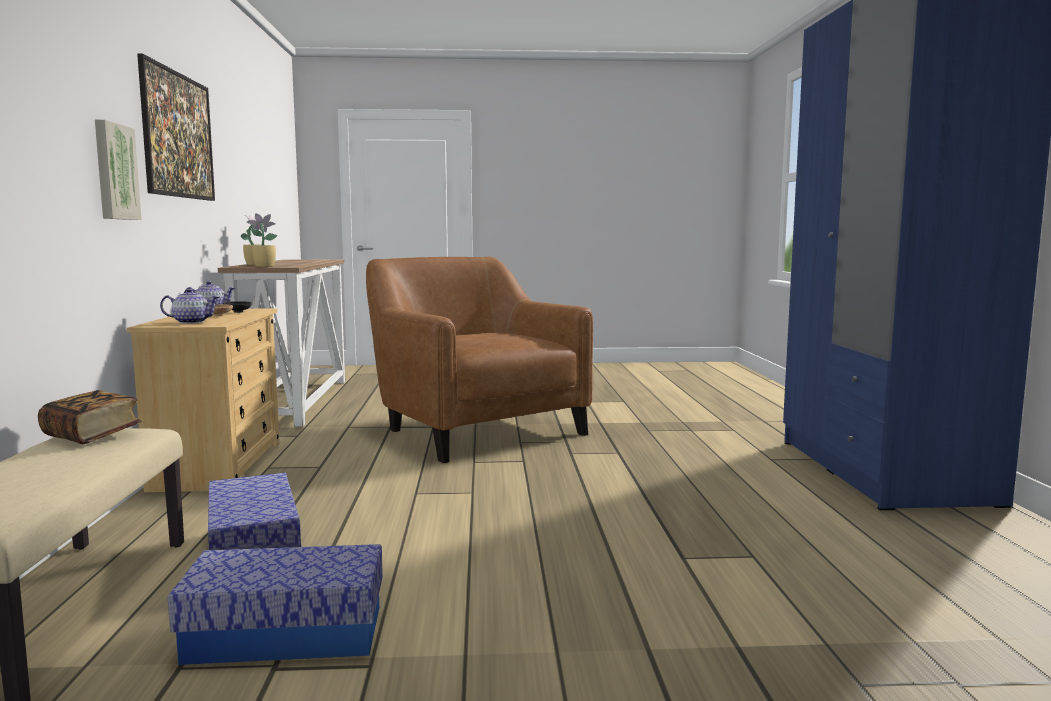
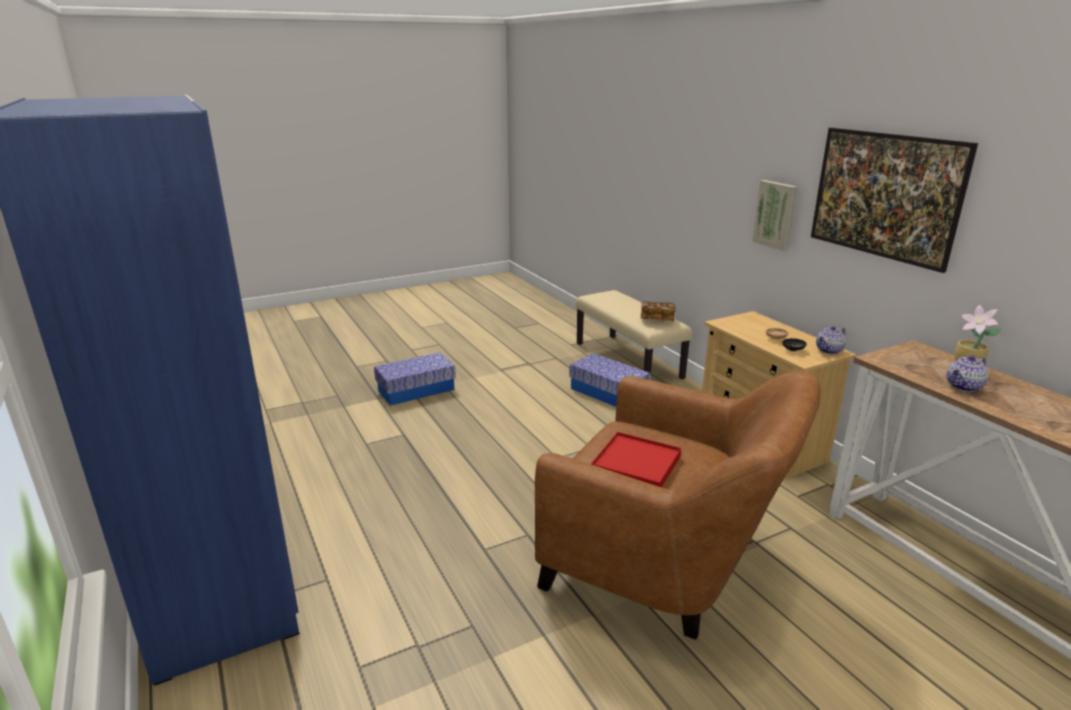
camera: 155 degrees right, 15 degrees up
teapot [160,288,219,324] -> teapot moved to [947,355,988,392]
storage box [168,544,383,665] -> storage box moved to [374,352,456,406]
potted plant [246,213,278,267] -> none
none -> red tray [591,432,681,487]

